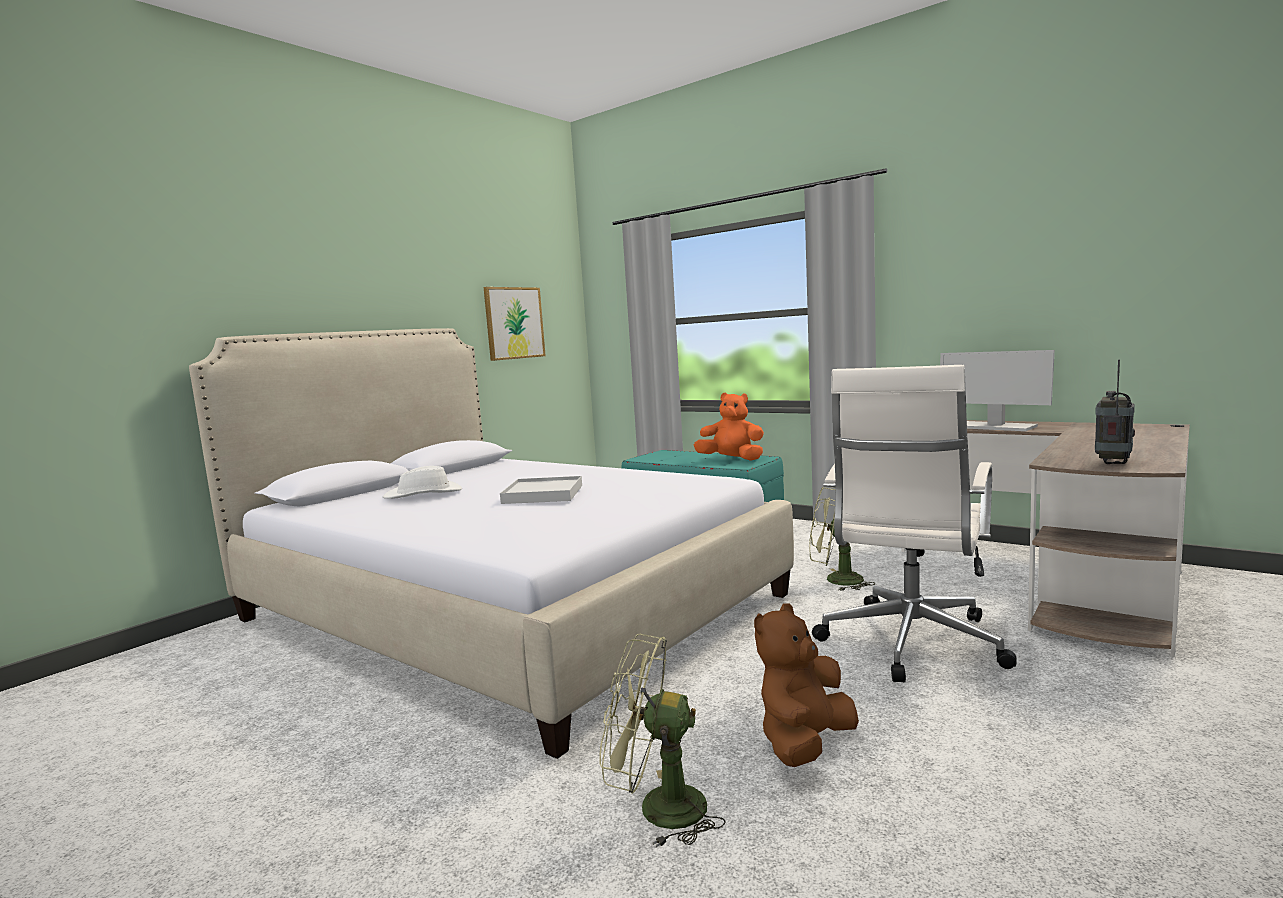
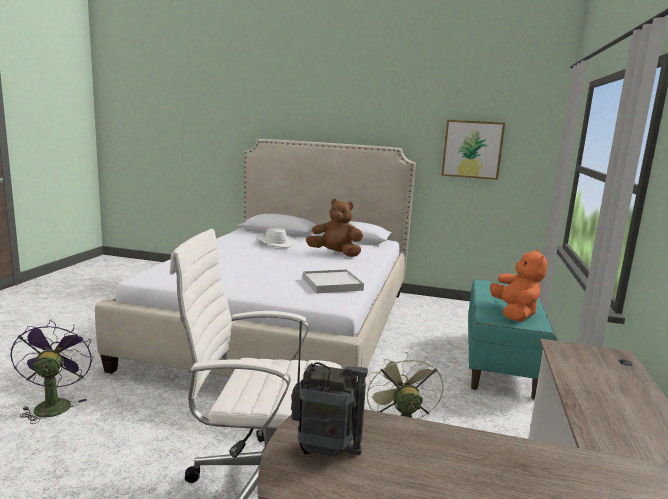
camera: 65 degrees right, 5 degrees up
white tray [500,476,582,504] -> white tray moved to [303,269,364,293]
green fan [600,634,725,847] -> purple fan [10,320,93,424]
brown plush toy [754,603,859,767] -> brown plush toy moved to [306,199,363,257]
monitor [940,350,1055,431] -> none

